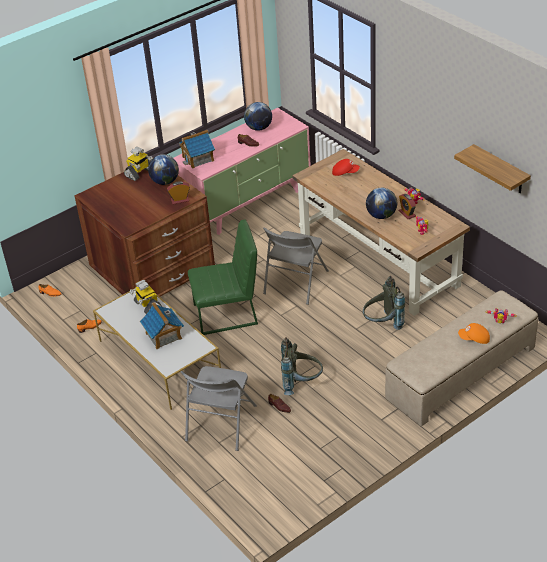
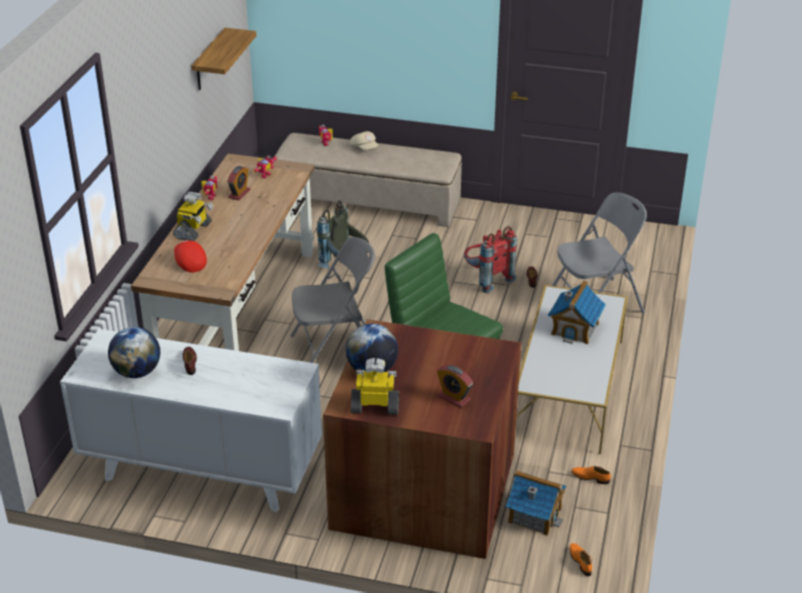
camera: 130 degrees left, 5 degrees down
toy robot [129,280,162,314] -> toy robot moved to [173,192,213,241]
alarm clock [167,181,190,205] -> alarm clock moved to [437,365,473,408]
pink dresser [174,108,311,235] -> white dresser [60,329,322,512]
toy house [179,130,215,169] -> toy house moved to [506,470,566,536]
grey backpack [281,337,323,395] -> red backpack [464,226,517,293]
globe [366,188,397,219] -> none
orange cap [458,323,490,344] -> beige cap [350,131,378,150]

